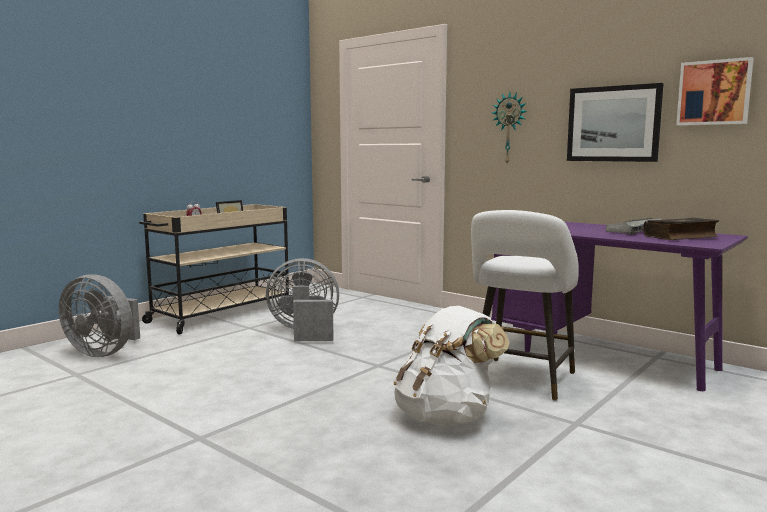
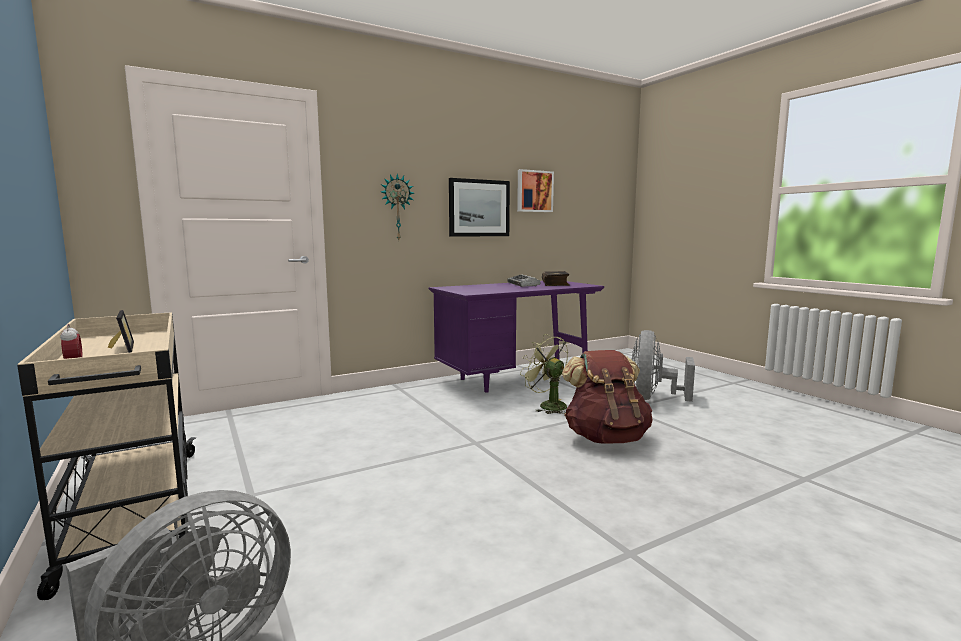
camera: 70 degrees left, 0 degrees up
grey fan [266,258,339,341] -> grey fan moved to [631,330,695,402]
white backpack [392,306,510,426] -> brown backpack [562,350,652,443]
white stool [471,210,579,401] -> green fan [520,334,568,414]

